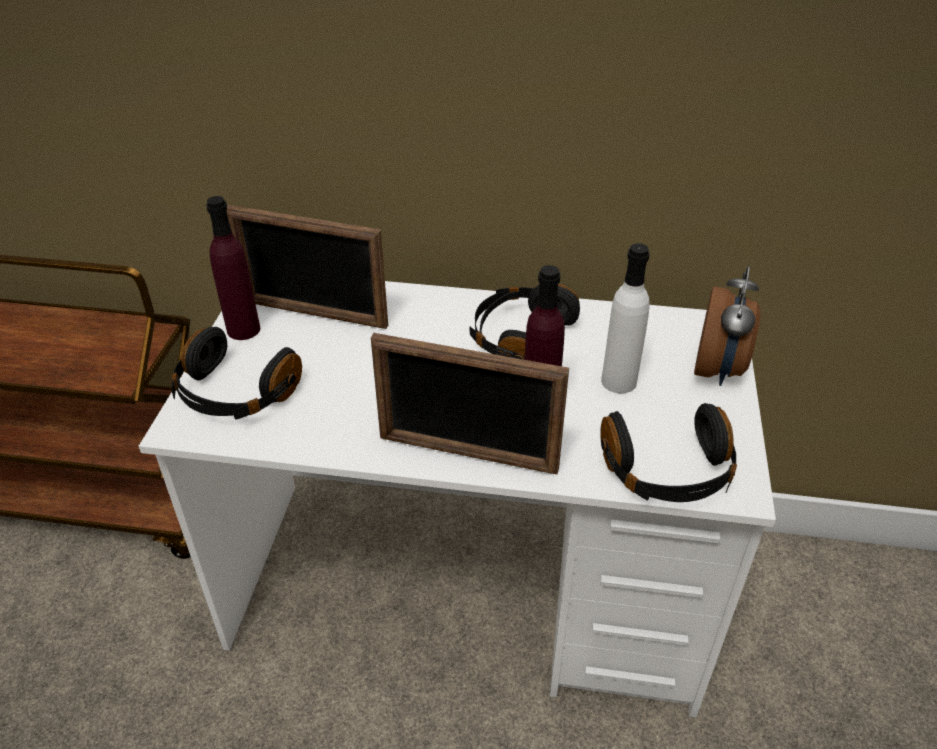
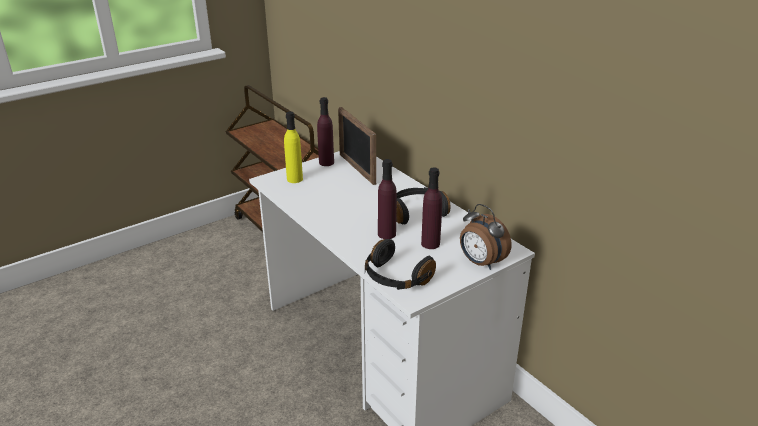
camera: 45 degrees right, 10 degrees down
black headphones [171,327,302,419] -> yellow bottle [284,111,303,183]
picture frame [371,333,569,474] -> none
white bottle [601,243,650,394] -> purple bottle [421,167,442,249]
alarm clock [694,266,761,386] -> alarm clock turned 75 degrees clockwise [460,204,511,270]

